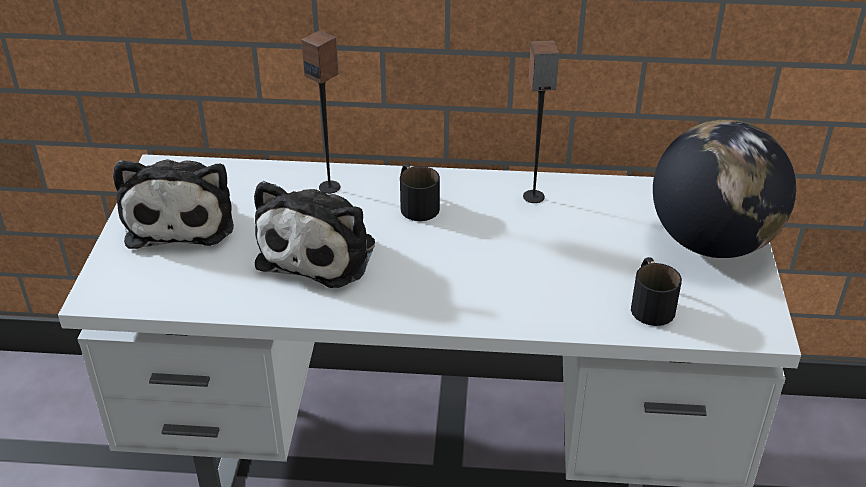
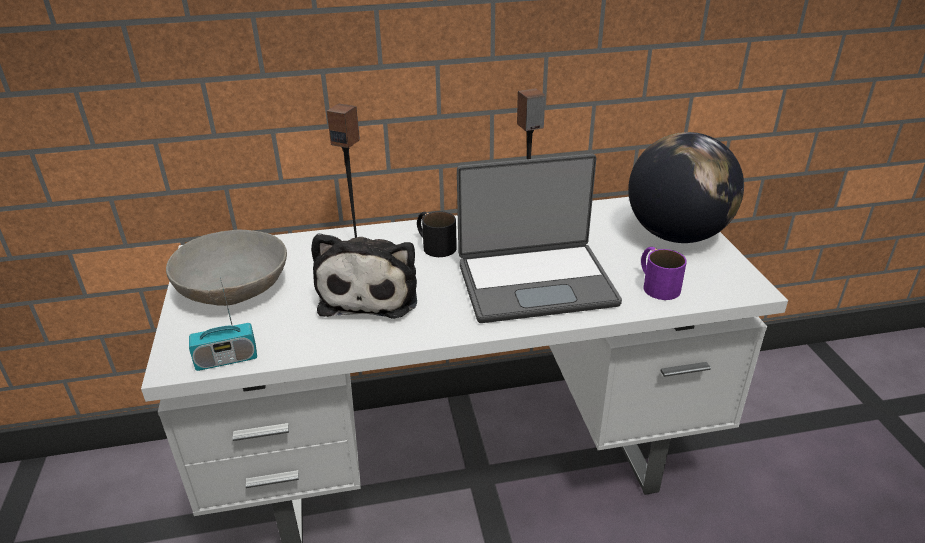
camera: 15 degrees left, 5 degrees down
plush toy [113,160,234,249] -> grey bowl [166,230,287,306]
black mug [631,257,682,326] -> purple mug [641,247,687,300]
none -> radio [189,278,257,371]
none -> laptop [457,154,622,323]

